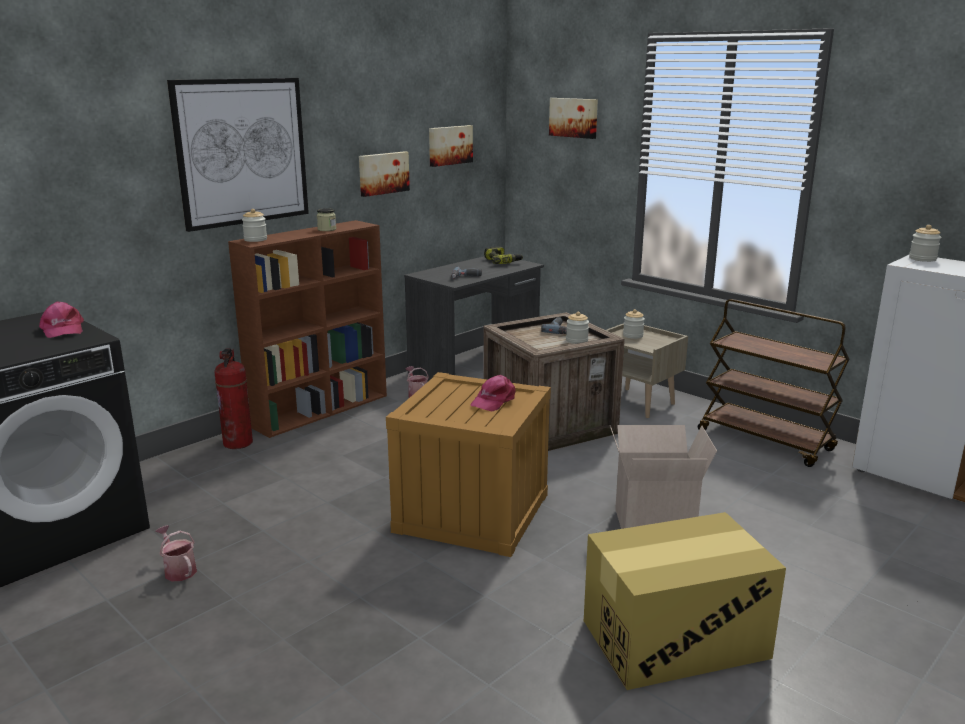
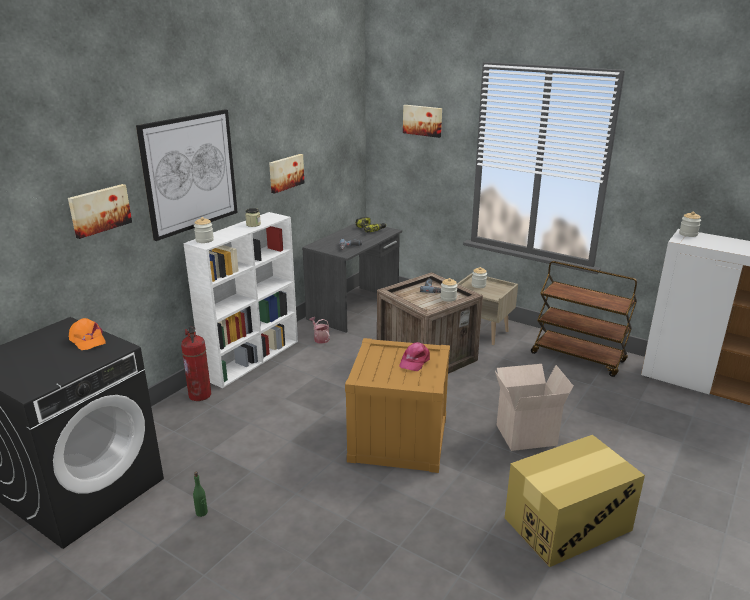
camera: 10 degrees left, 5 degrees up
pink cap [39,302,84,338] -> orange cap [69,318,106,350]
watering can [156,525,197,581] -> green bottle [193,472,208,517]
brown bookcase [228,220,387,438] -> white bookcase [183,212,298,388]
picture [429,125,473,167] -> picture moved to [68,184,132,239]

